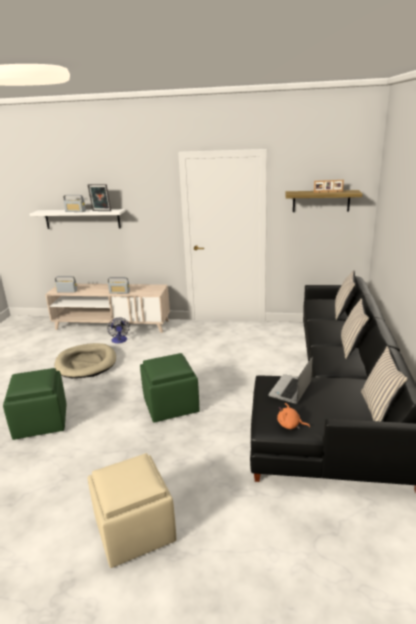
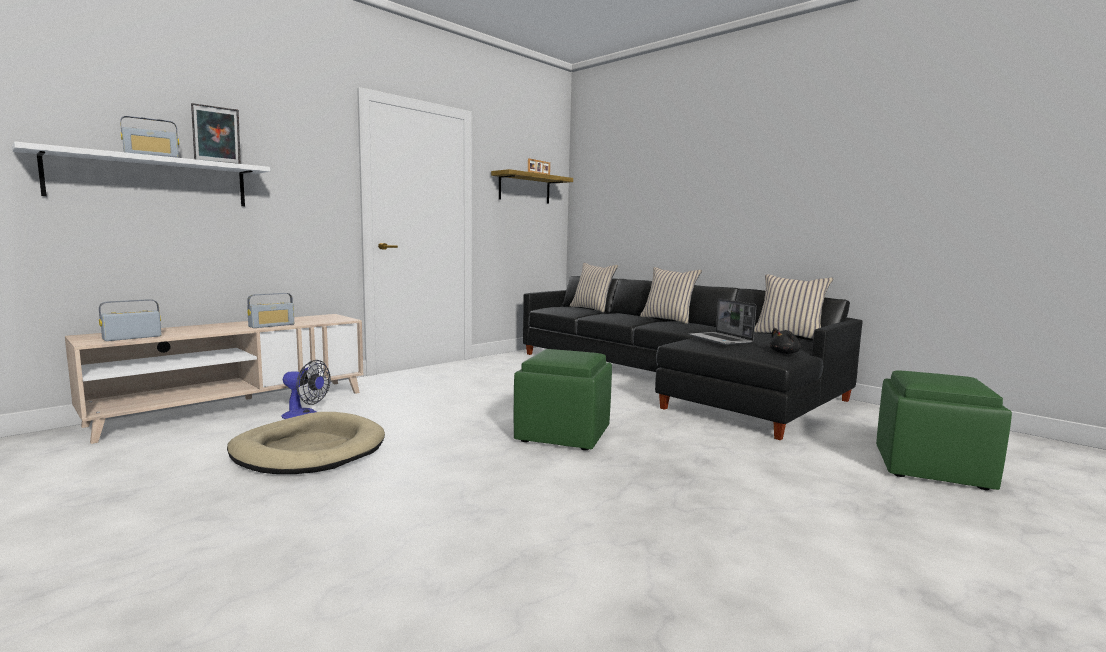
camera: 55 degrees left, 15 degrees down
green ottoman [3,368,66,440] -> green ottoman moved to [876,371,1012,490]
beige ottoman [88,453,176,568] -> none
orange plush toy [277,403,310,429] -> black plush toy [770,328,801,354]

